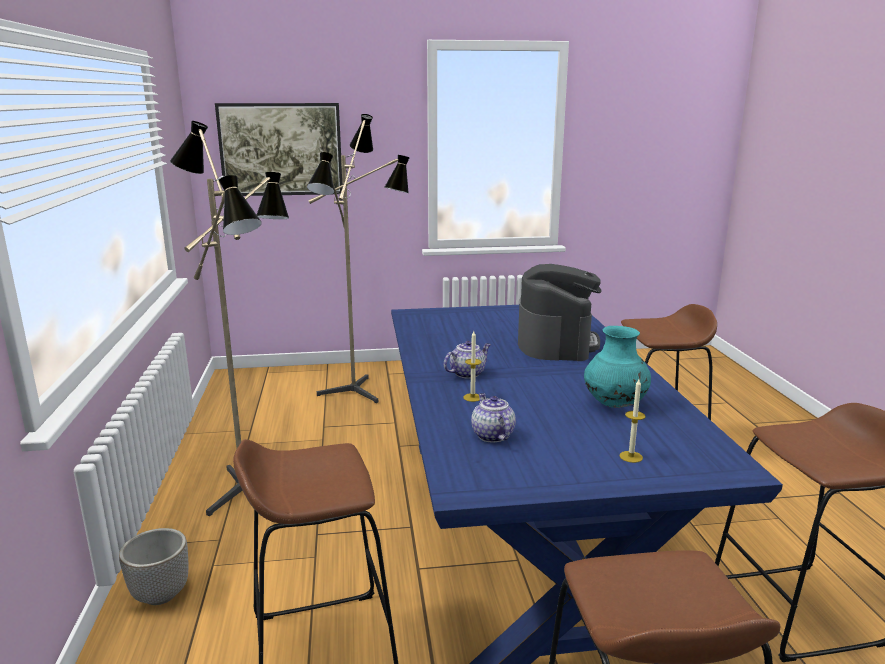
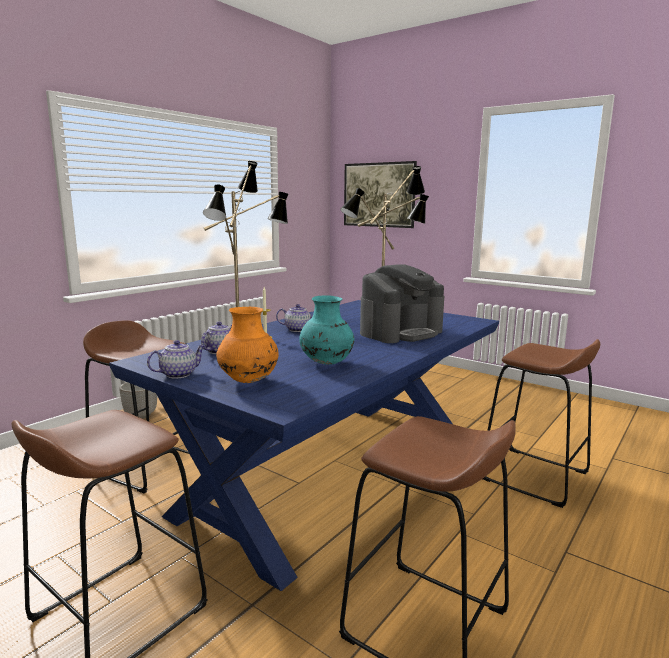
camera: 45 degrees right, 5 degrees down
candle [620,379,646,463] -> orange vase [216,307,279,383]
none -> teapot [147,340,206,379]

